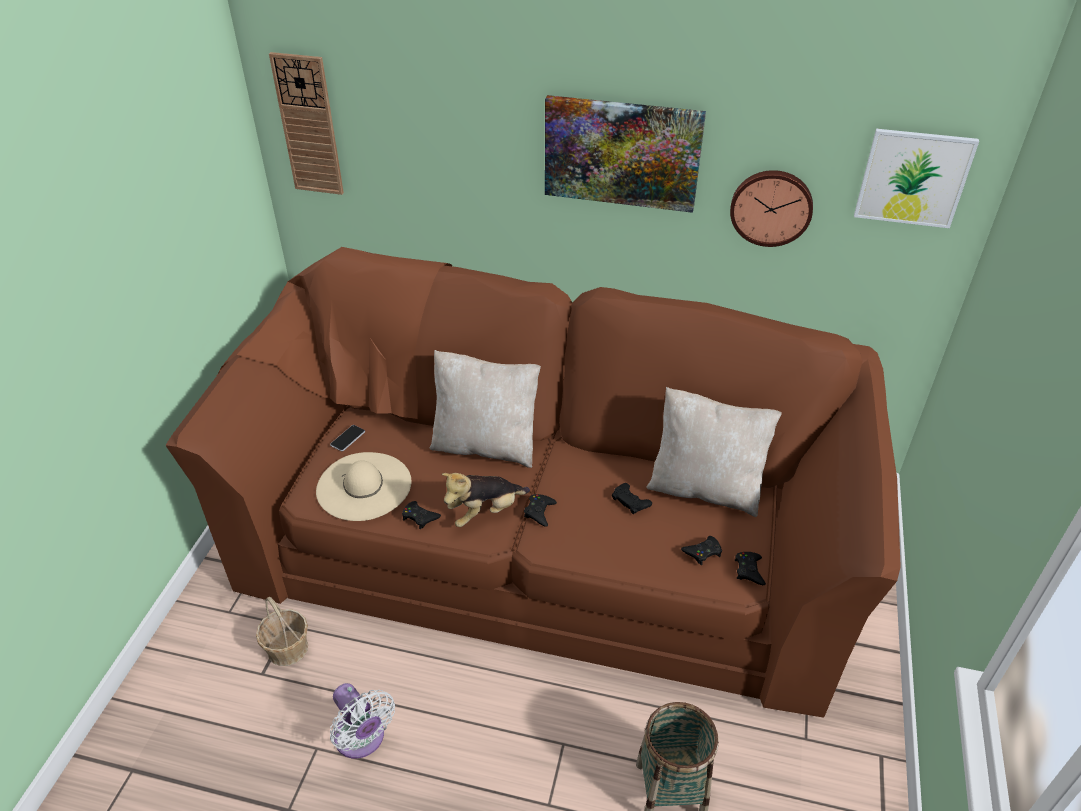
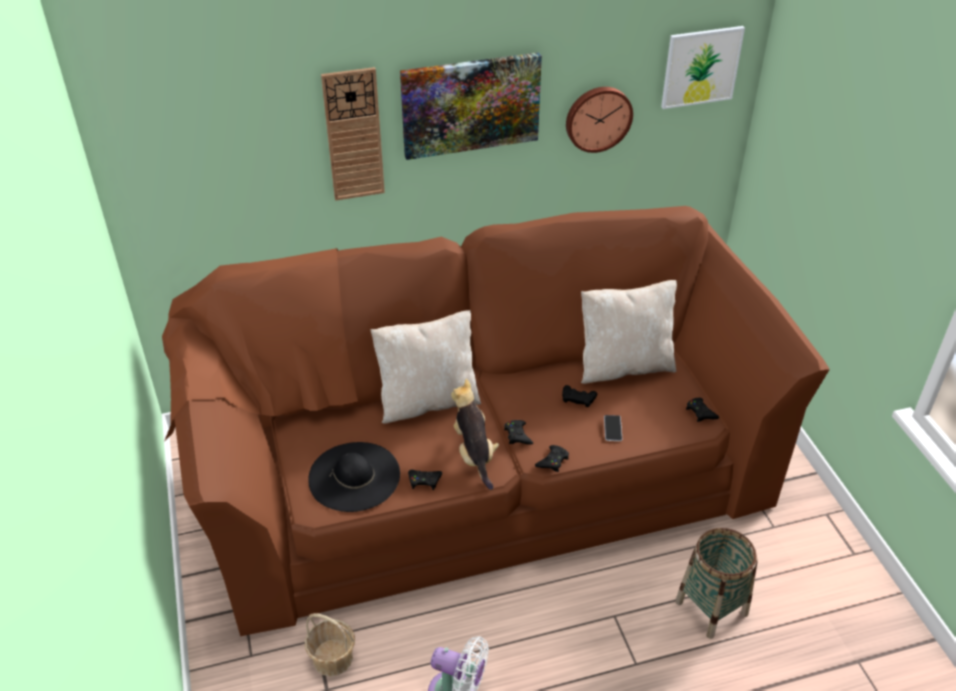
camera: 30 degrees left, 0 degrees up
wall clock [269,52,344,195] -> wall clock moved to [321,67,385,201]
beige hat [316,452,411,521] -> black hat [308,442,400,512]
phone [330,425,365,451] -> phone moved to [604,415,622,441]
plush toy [442,473,530,527] -> plush toy turned 135 degrees clockwise [451,379,499,490]
black game controller [681,536,722,565] -> black game controller moved to [535,445,569,472]

